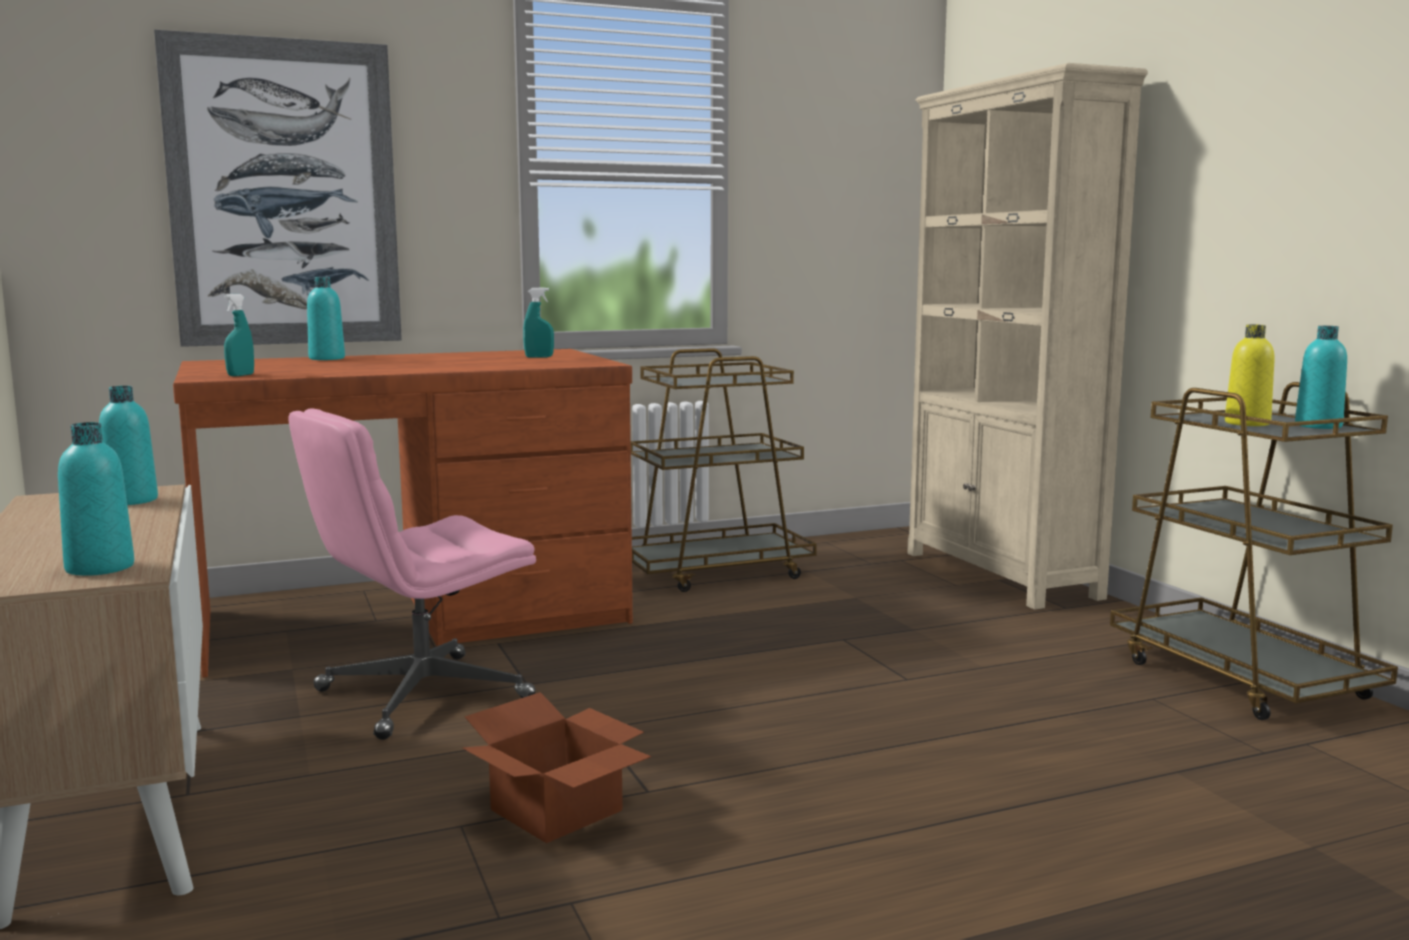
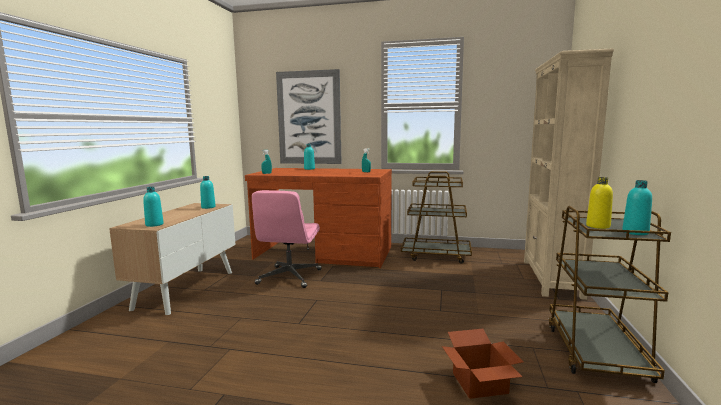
camera: 35 degrees right, 0 degrees up
pink office chair [288,408,536,740] -> pink office chair turned 75 degrees counterclockwise [252,190,322,288]
cardboard box [462,692,652,843] -> cardboard box moved to [442,329,523,399]

